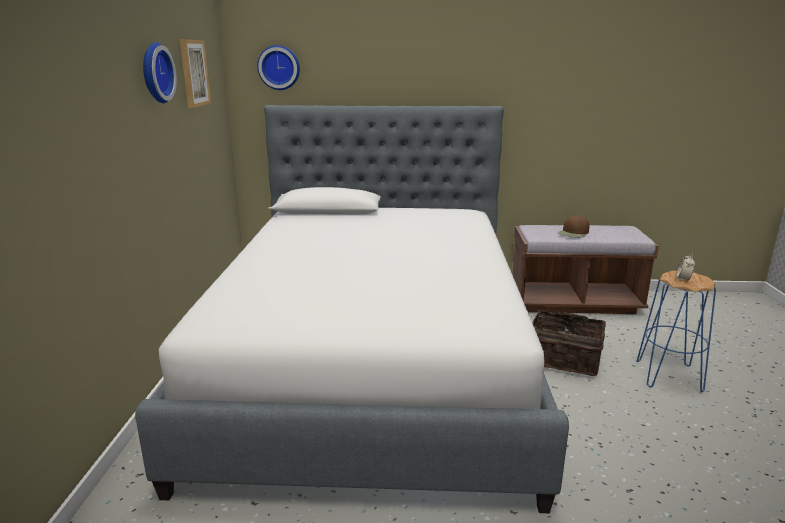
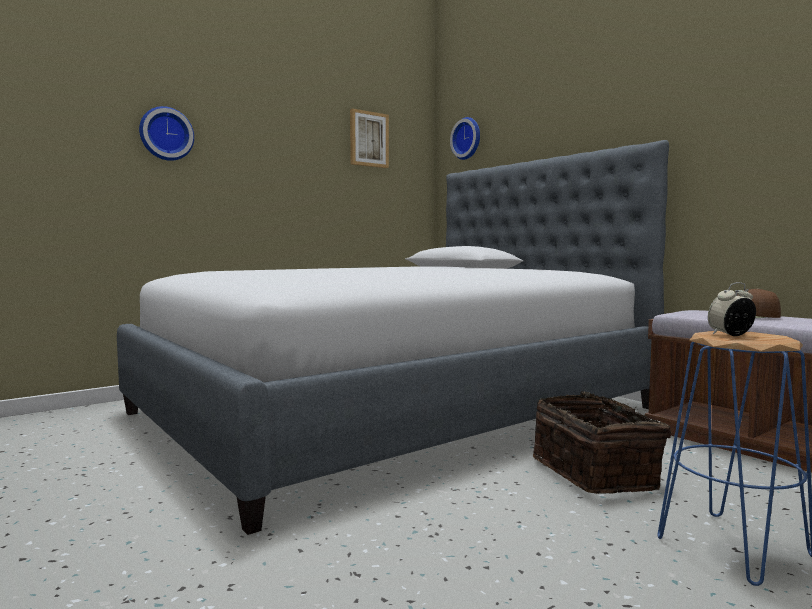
camera: 50 degrees right, 15 degrees down
wall clock [143,42,177,103] -> wall clock moved to [139,106,194,161]

